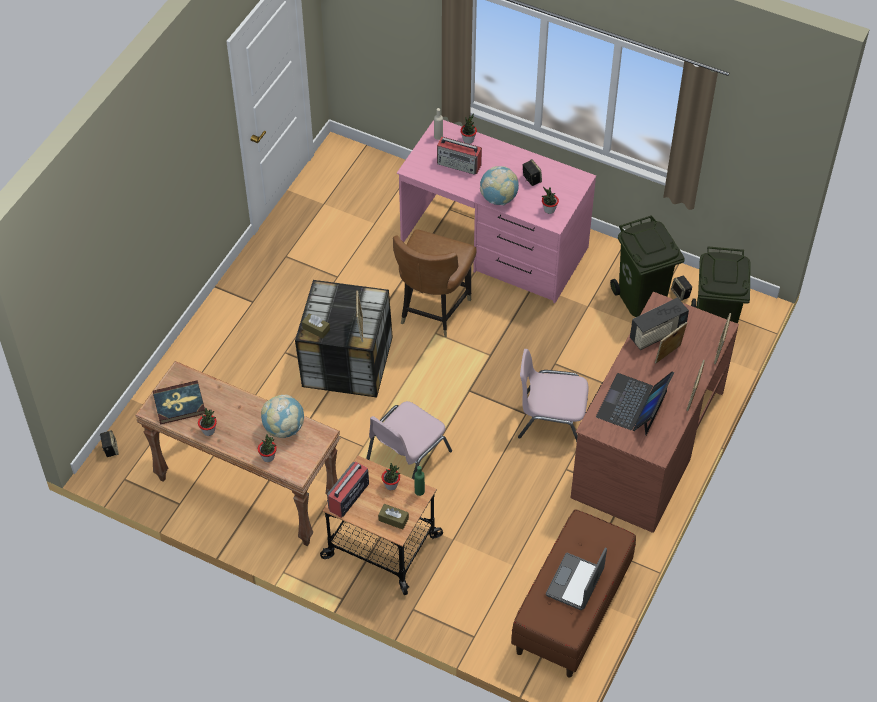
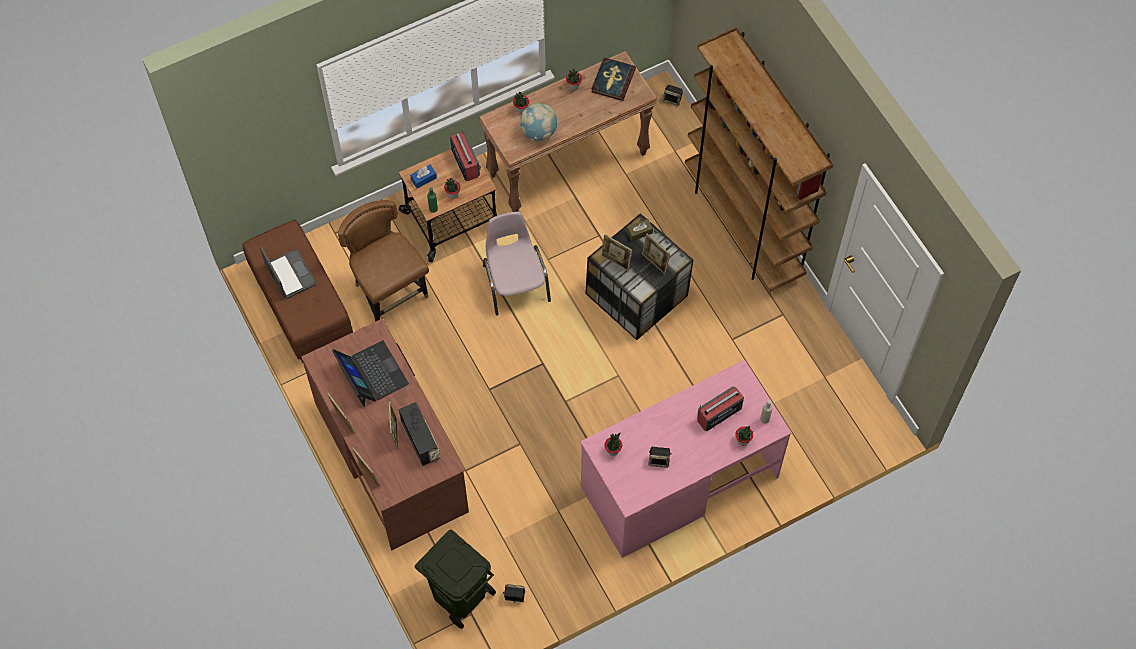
camera: 125 degrees right, 10 degrees up
brown tissue box [378,504,409,530] -> blue tissue box [410,165,437,189]
brown chair [393,229,477,337] -> brown chair moved to [338,200,429,322]
globe [480,166,519,206] -> none
pink chair [518,349,588,442] -> none
green trash can [610,215,685,317] -> none
radio [630,298,689,350] -> radio turned 150 degrees clockwise [399,402,440,466]
none -> picture frame [642,234,670,274]
none -> brown bookcase [685,27,833,292]

